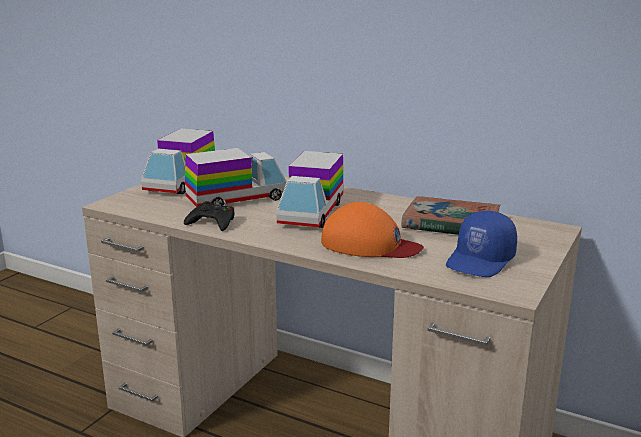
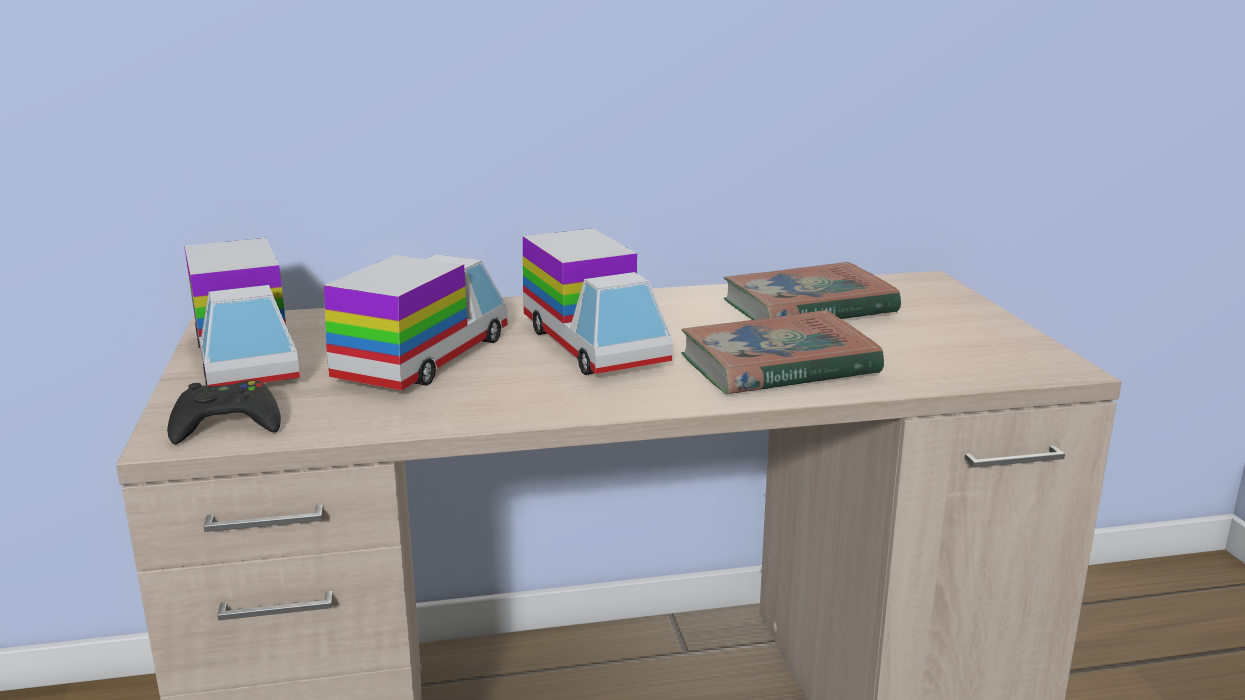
camera: 40 degrees left, 0 degrees up
black game controller [184,201,235,231] -> black game controller moved to [167,380,281,444]
orange cap [321,202,424,258] -> book [681,310,884,394]
blue cap [446,211,517,277] -> none

